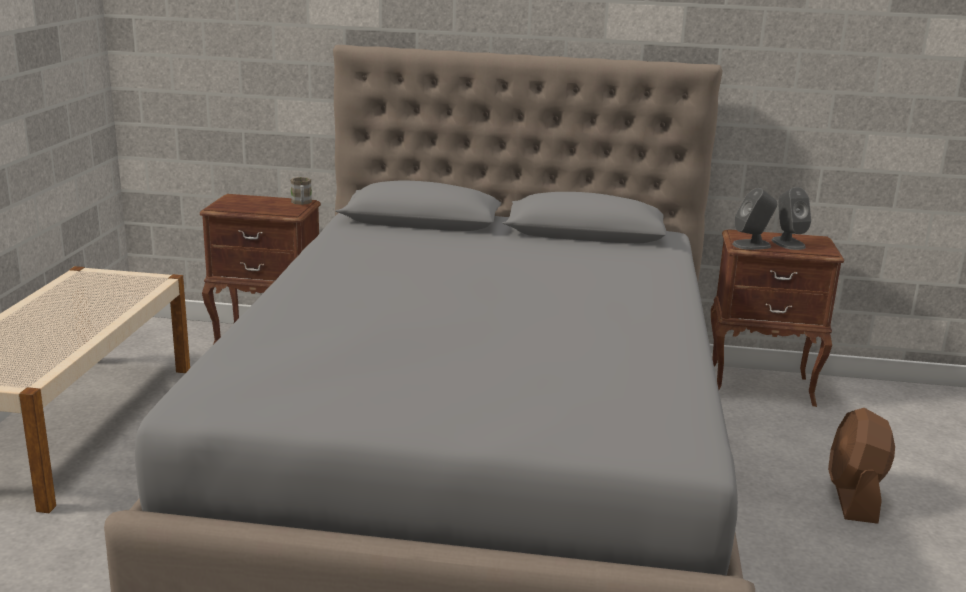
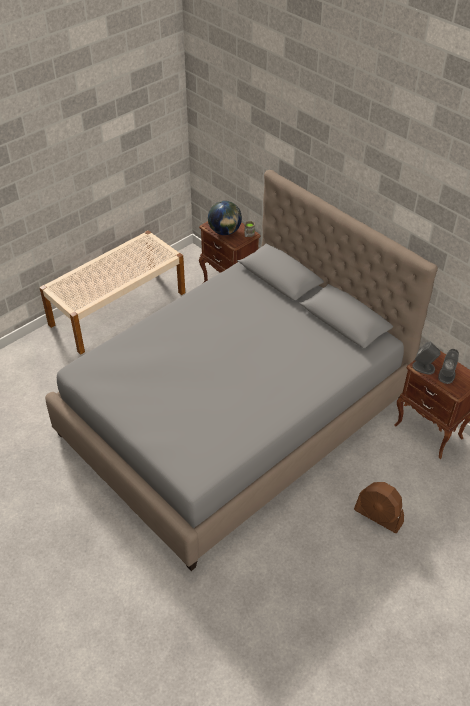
camera: 40 degrees right, 25 degrees up
brown fan [828,408,895,524] -> brown fan turned 105 degrees counterclockwise [354,482,404,533]
none -> globe [208,201,242,235]

